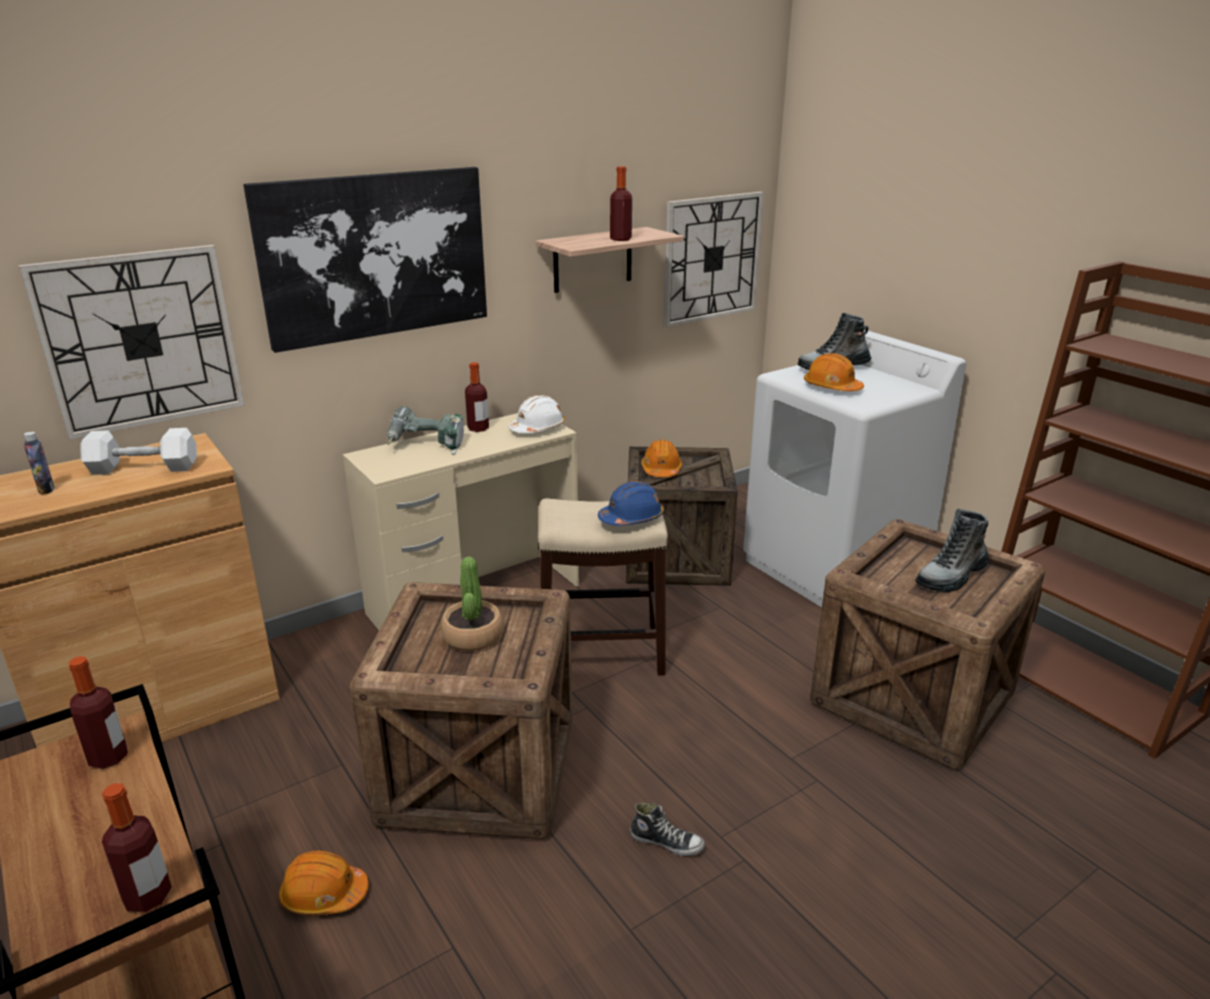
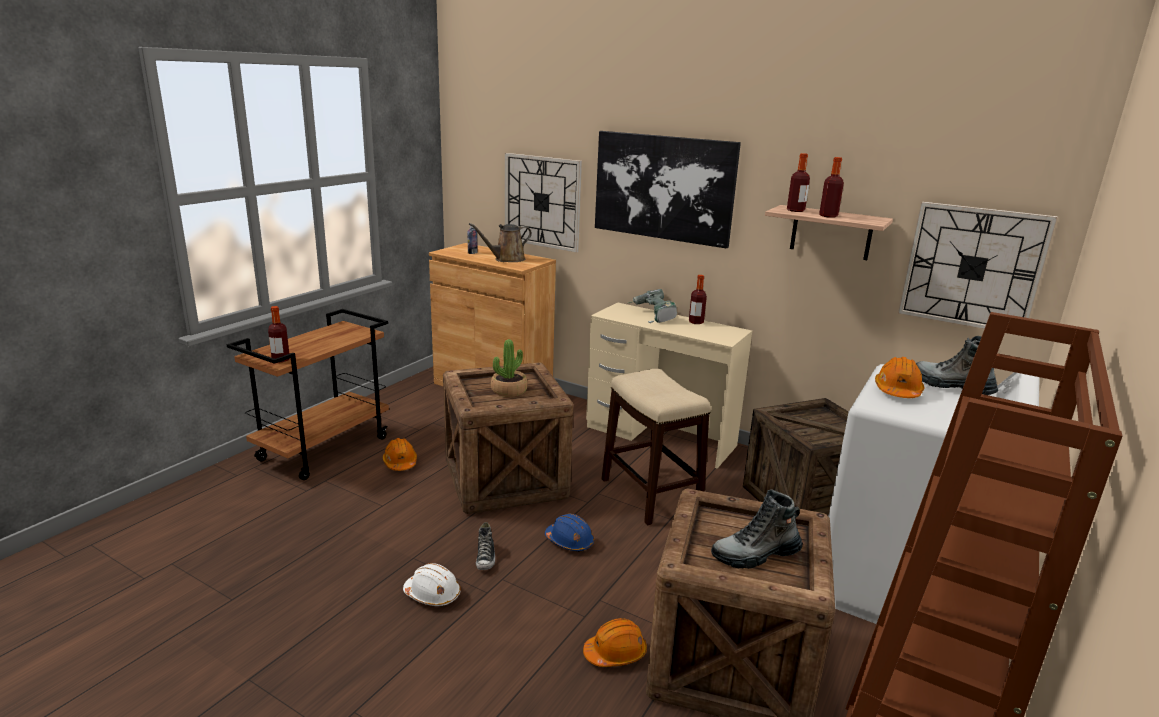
camera: 65 degrees right, 5 degrees down
bottle [69,656,128,769] -> bottle moved to [787,153,810,212]
white dumbbell [80,428,197,475] -> brown watering can [469,223,532,262]
white hard hat [509,395,565,433] -> white hard hat moved to [403,563,461,606]
blue hard hat [598,481,664,526] -> blue hard hat moved to [545,514,594,552]
orange hard hat [641,439,682,477] -> orange hard hat moved to [583,618,647,667]
boot [915,509,989,592] -> boot turned 45 degrees counterclockwise [711,489,803,569]

